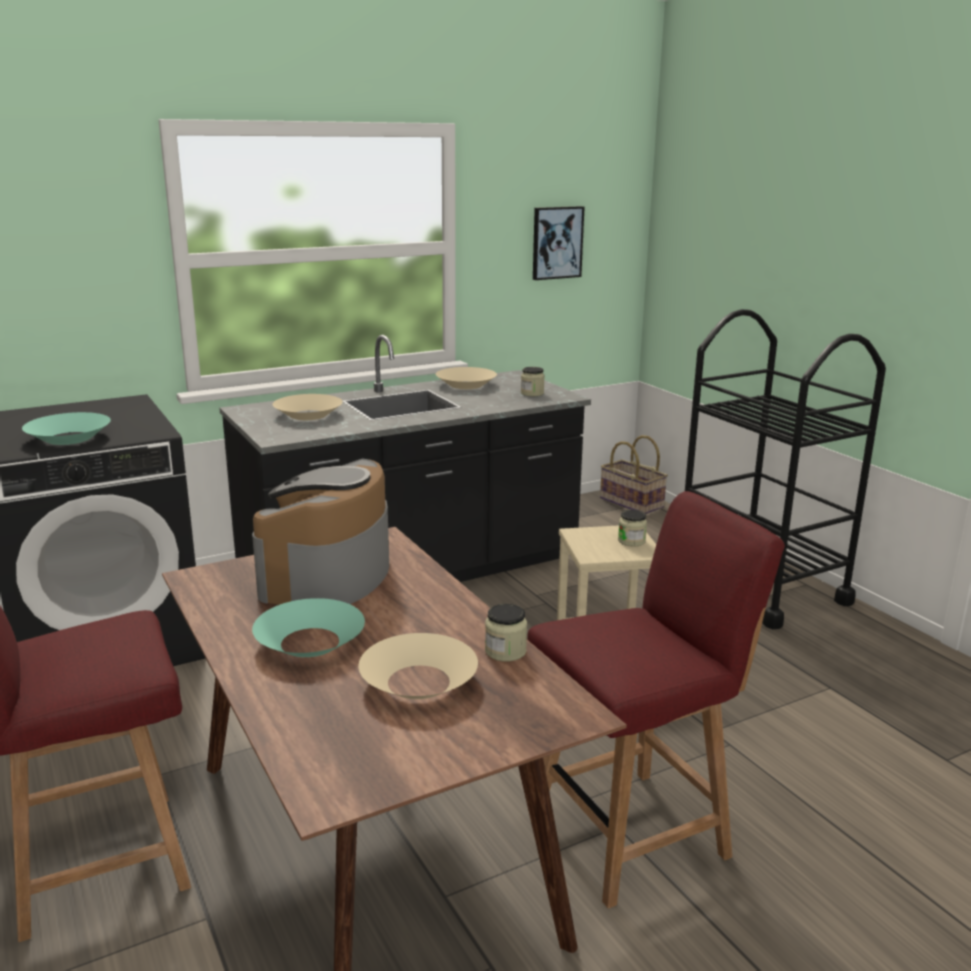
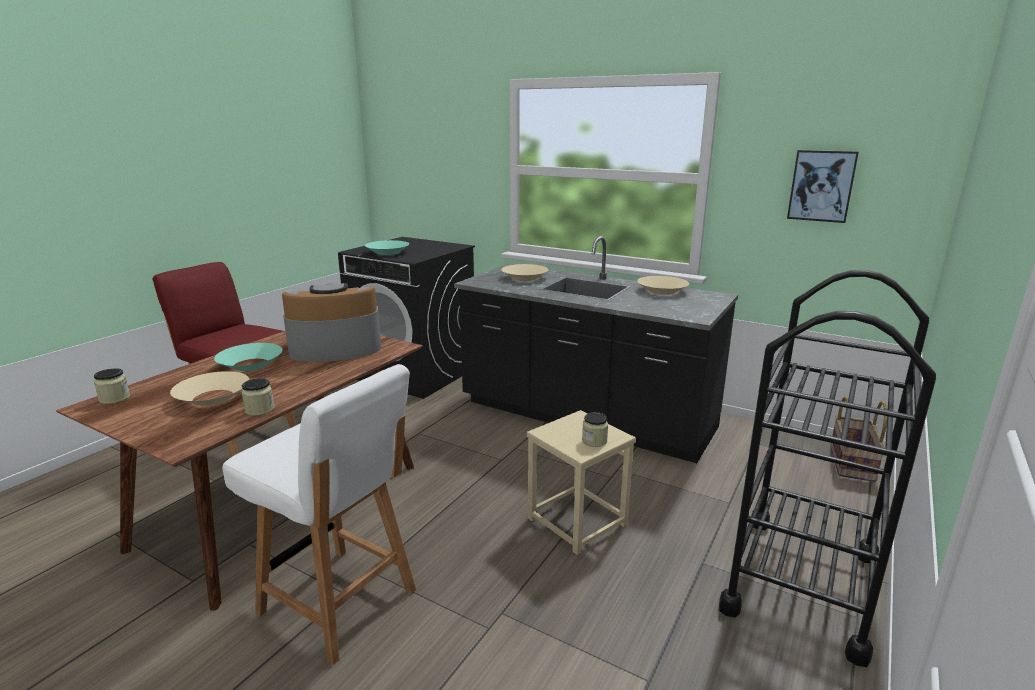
camera: 60 degrees right, 0 degrees up
jar [521,367,545,396] -> jar moved to [94,368,130,404]
red chair [527,491,785,908] -> white chair [222,364,416,665]

